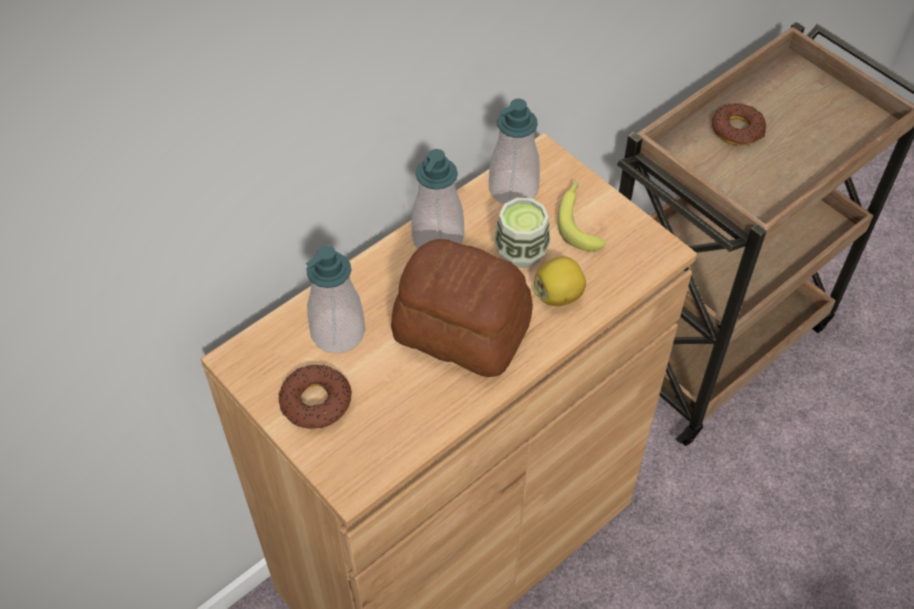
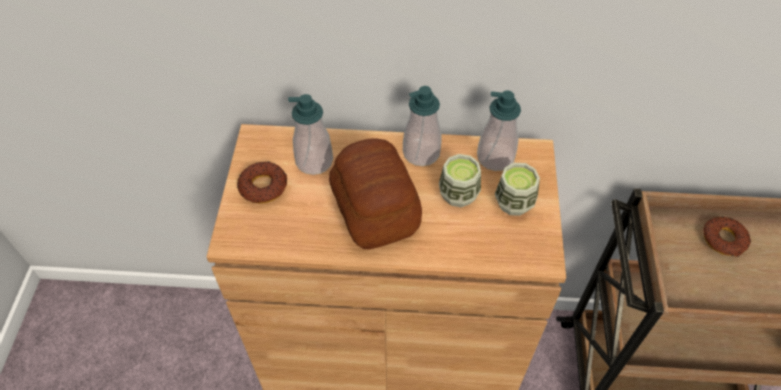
camera: 45 degrees right, 0 degrees up
lemon [534,256,586,306] -> none
banana [558,180,607,251] -> cup [495,163,540,216]

